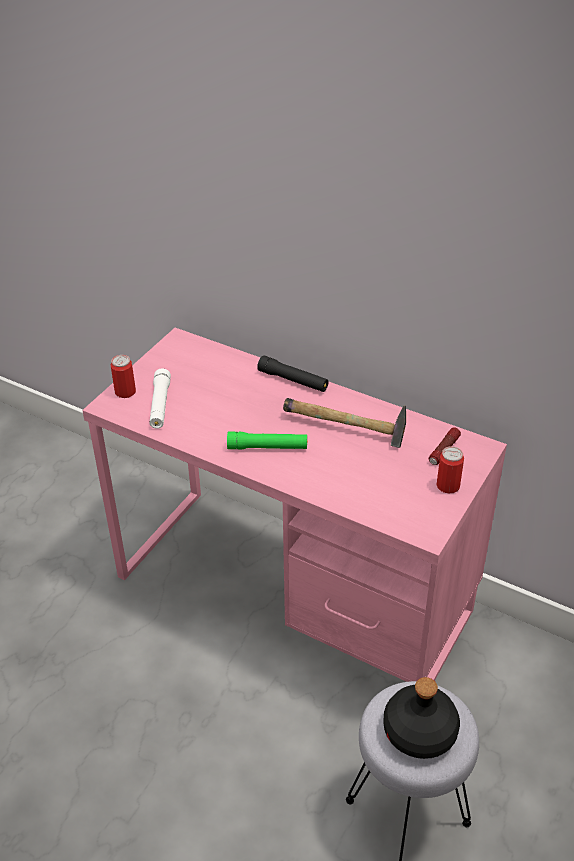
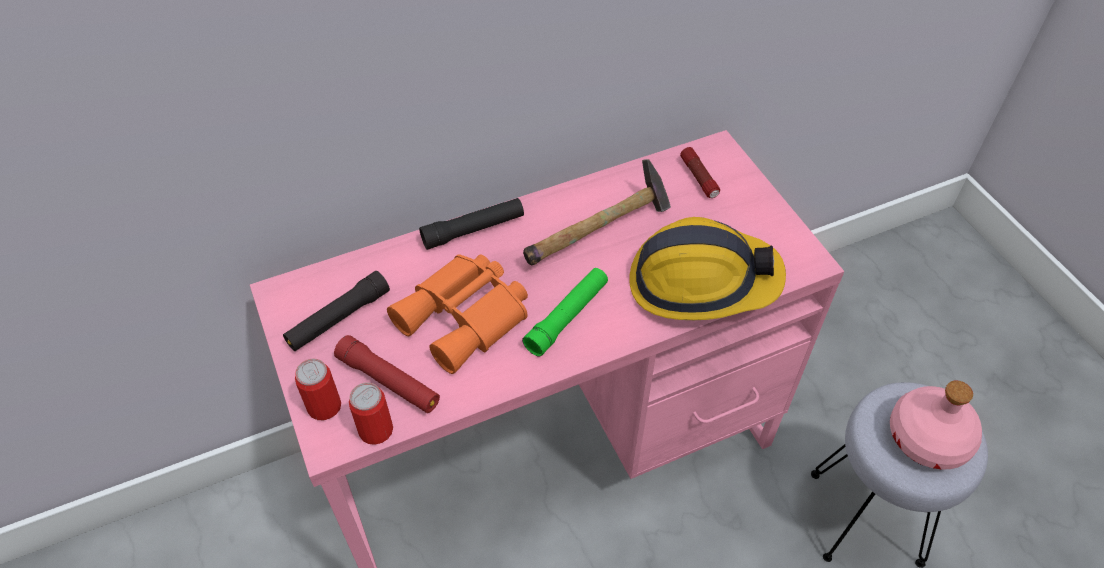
camera: 55 degrees left, 10 degrees up
white flashlight [149,369,171,429] -> red flashlight [334,335,440,413]
black bottle [384,677,460,759] -> pink bottle [890,380,982,470]
can [436,446,464,493] -> can moved to [349,382,393,445]
none -> black flashlight [283,271,390,351]
none -> orange binoculars [387,254,528,374]
none -> hard hat [629,217,786,320]

